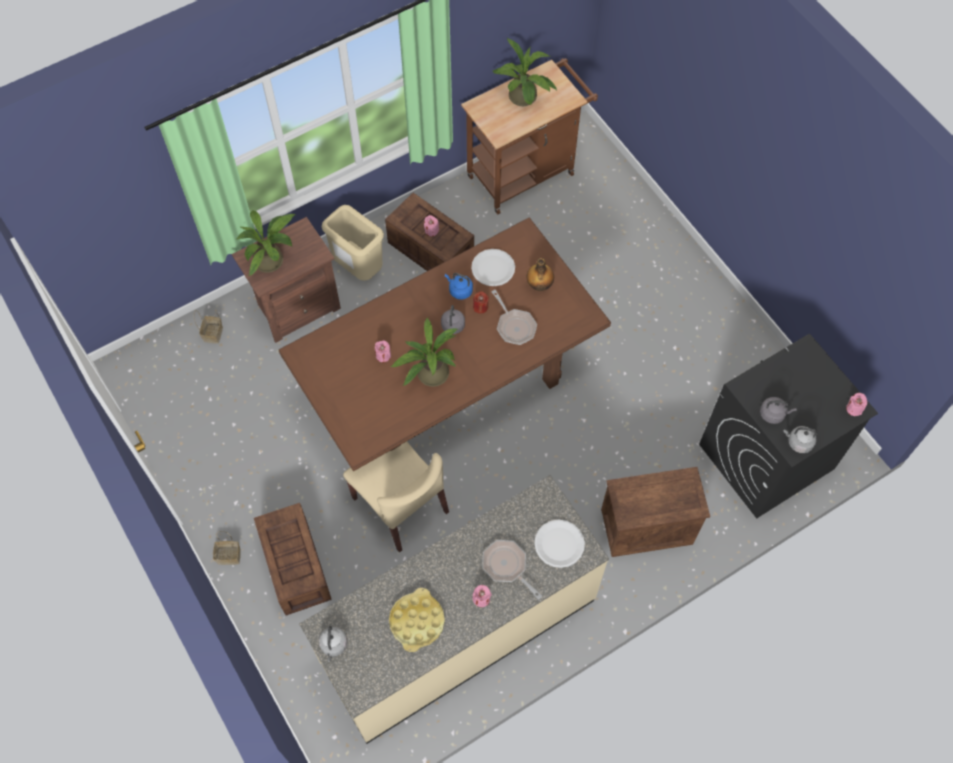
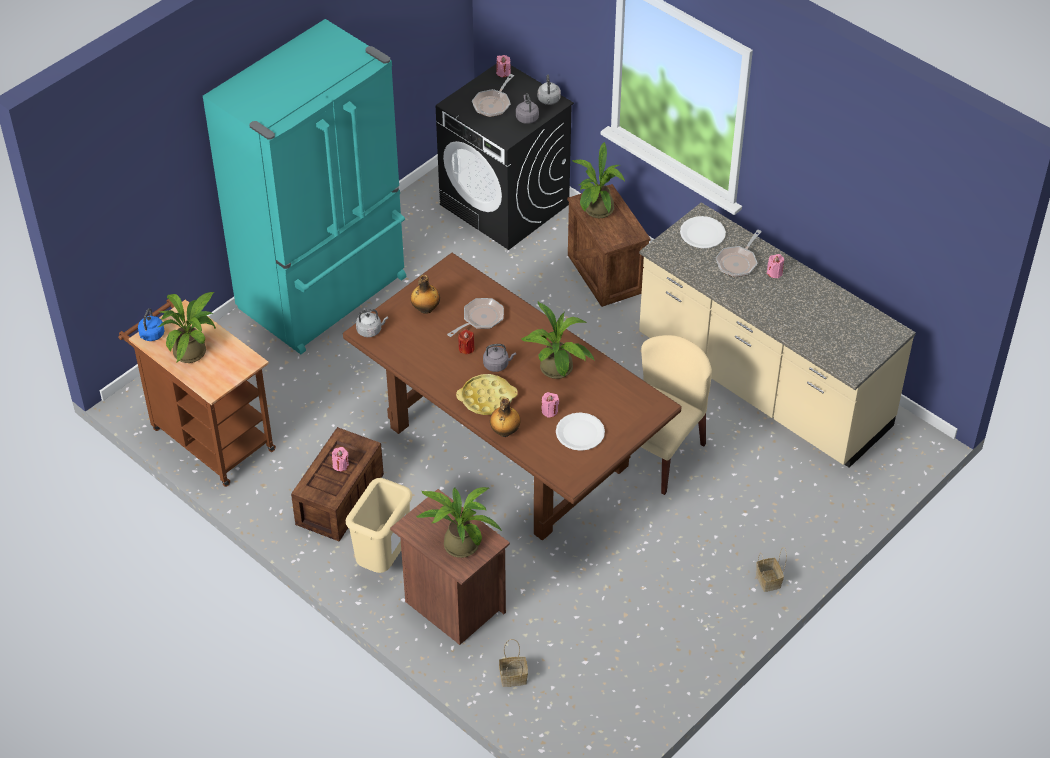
camera: 105 degrees left, 15 degrees down
crate [254,503,332,616] -> none
grey kettle [319,626,348,662] -> grey kettle moved to [356,309,388,337]
yellow tray [389,588,445,652] -> yellow tray moved to [456,374,518,415]
blue kettle [445,273,473,300] -> blue kettle moved to [138,308,165,341]
white plate [471,249,515,286] -> white plate moved to [556,413,605,451]
none -> turquoise fridge [203,19,407,354]
none -> frying pan [472,74,514,117]
none -> bottle [490,398,521,437]
none -> potted plant [572,142,625,218]

